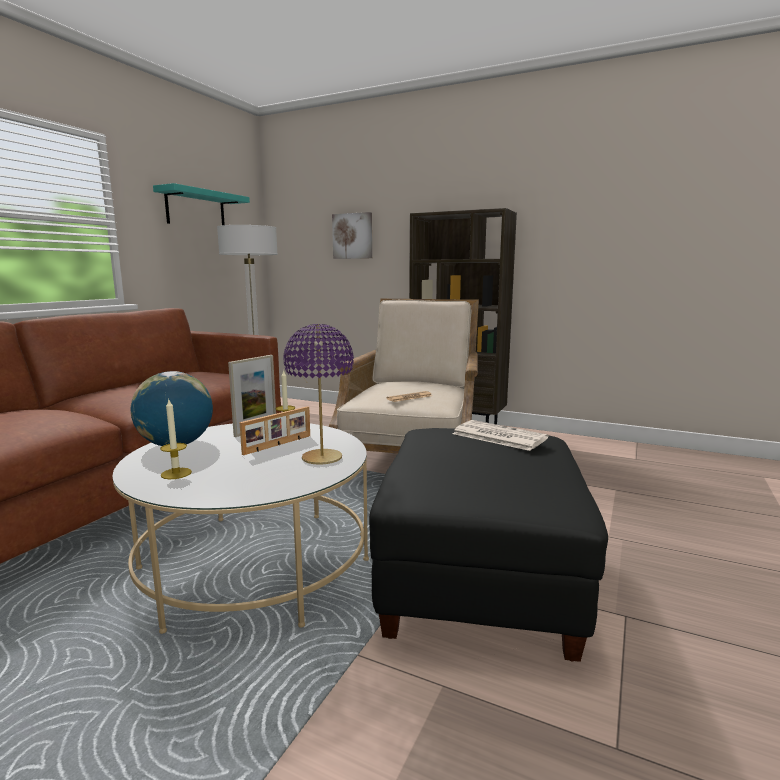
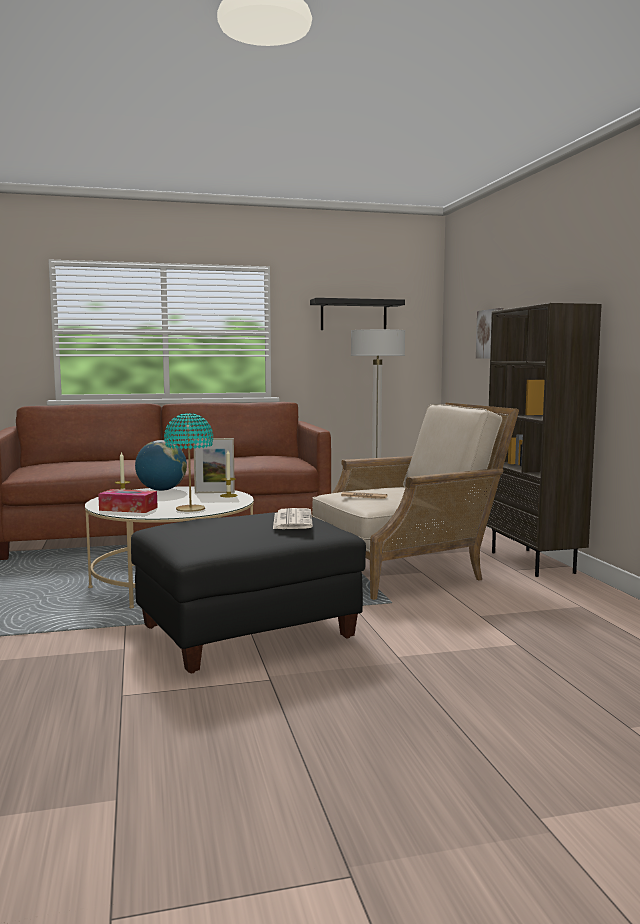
camera: 50 degrees right, 5 degrees down
turquoise shelf [153,183,250,225] -> black shelf [310,298,405,330]
picture frame [239,406,310,455] -> none
purple table lamp [284,324,354,465] -> turquoise table lamp [164,413,213,512]
none -> tissue box [98,489,158,513]

